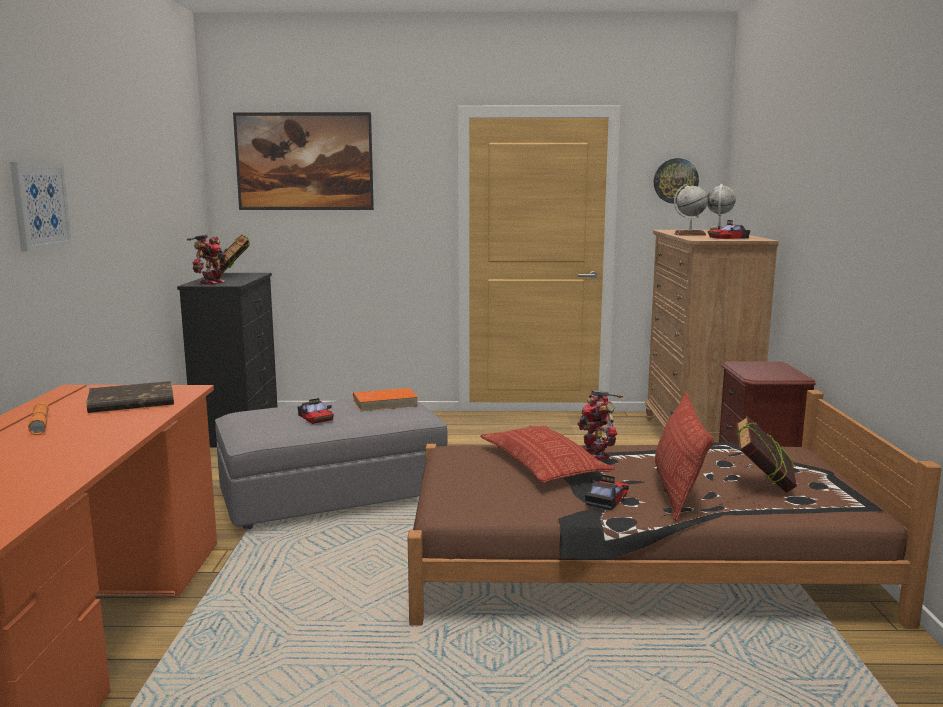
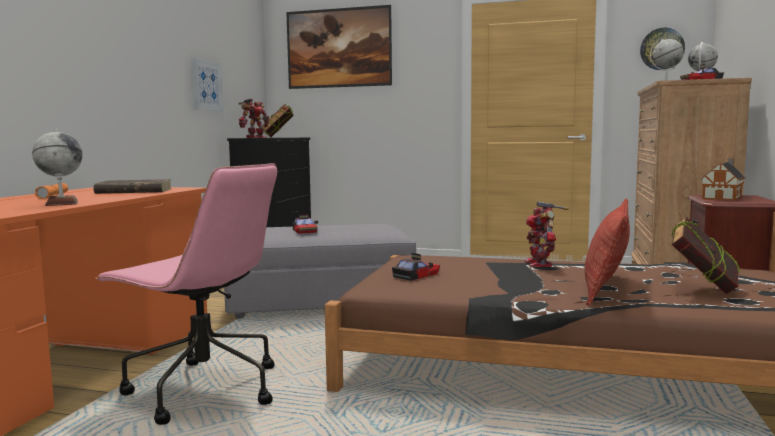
camera: 15 degrees right, 5 degrees down
picture [10,162,72,252] -> picture moved to [191,58,224,111]
orange book [353,388,418,411] -> none
pillow [480,426,615,483] -> none
toy car [585,475,629,511] -> toy car moved to [392,253,440,281]
none -> globe [32,129,83,206]
none -> pink office chair [95,163,277,425]
none -> toy house [700,159,746,201]

